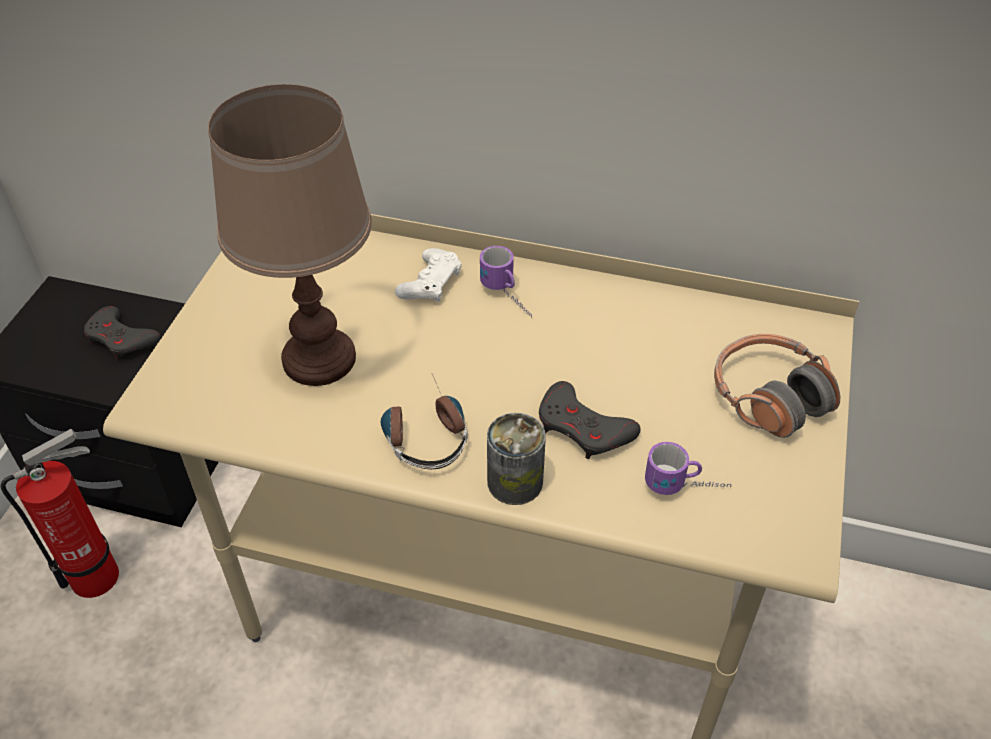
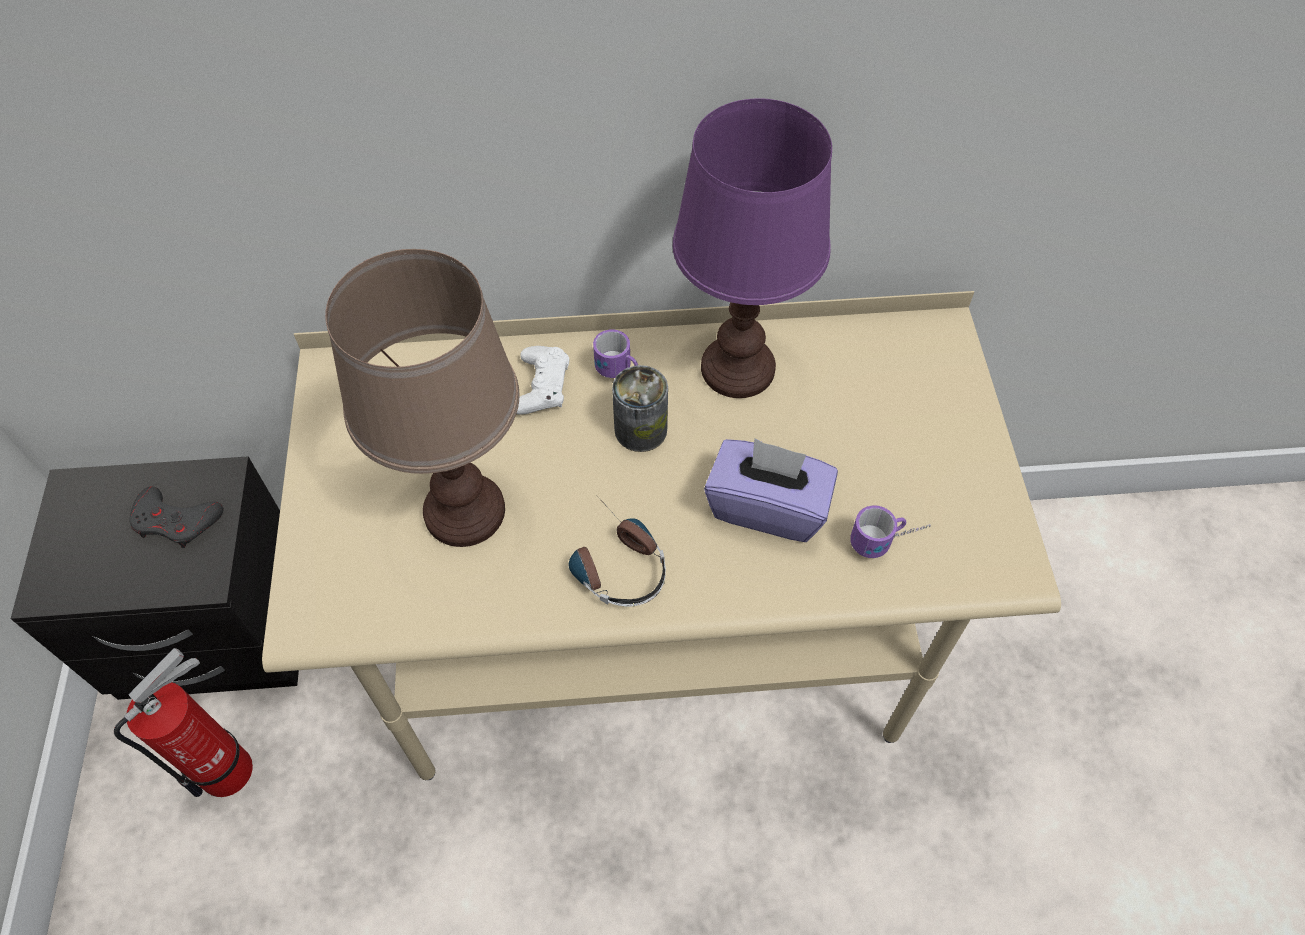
camera: 20 degrees left, 10 degrees up
can [487,413,546,505] -> can moved to [612,365,668,452]
grey game controller [539,381,640,459] -> purple tissue box [704,438,838,542]
headphones [714,334,840,438] -> none
none -> purple table lamp [673,98,832,398]

